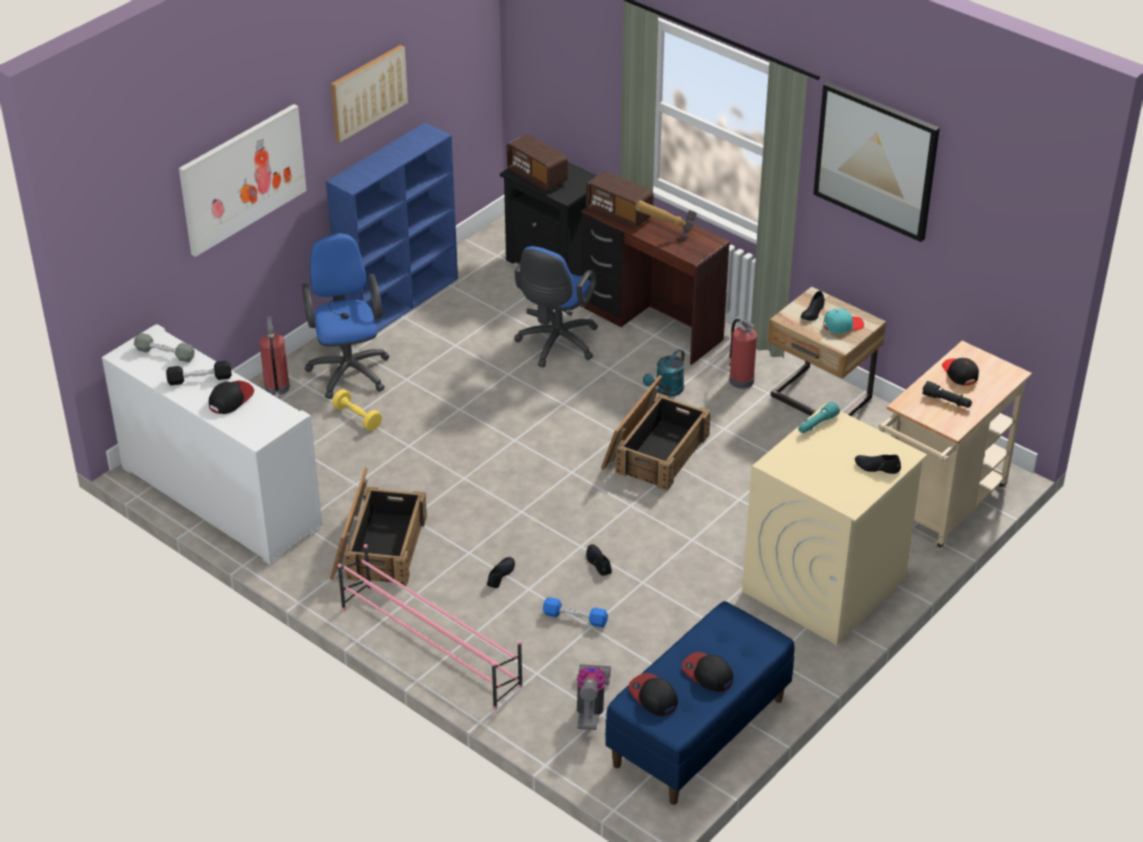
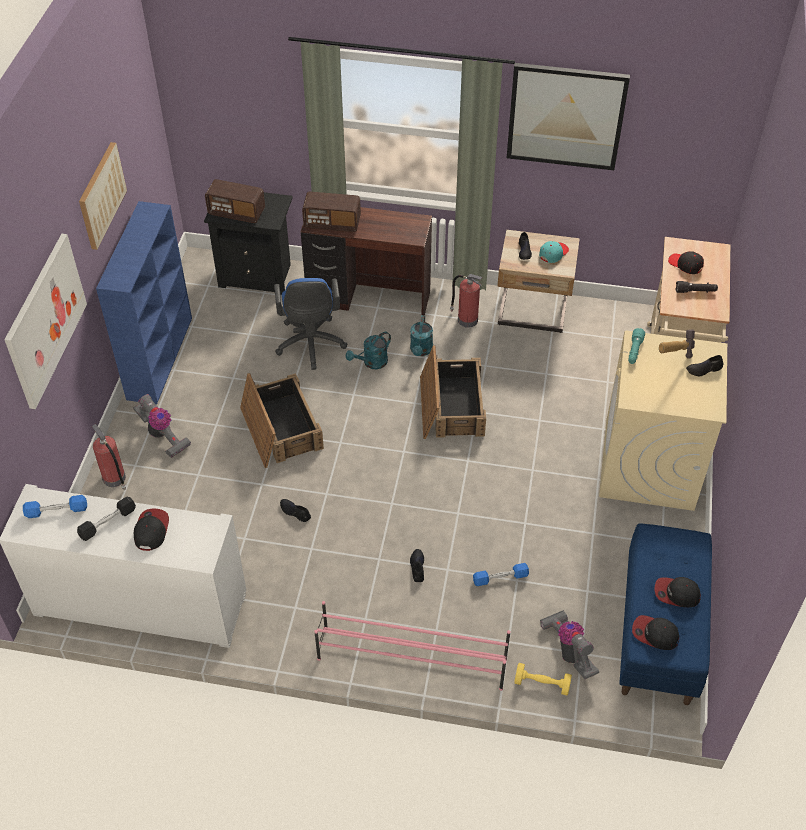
camera: 30 degrees left, 10 degrees up
grey dumbbell [134,333,195,363] -> blue dumbbell [23,495,87,518]
blue office chair [302,233,390,399] -> vacuum cleaner [133,394,191,458]
crate [330,468,427,586] -> crate moved to [240,373,324,468]
yellow dumbbell [332,389,382,431] -> yellow dumbbell moved to [514,663,572,696]
black shoe [586,544,612,576] -> black shoe moved to [280,499,311,522]
hammer [635,200,697,239] -> hammer moved to [659,329,695,358]
none -> turquoise watering can [346,332,391,369]

